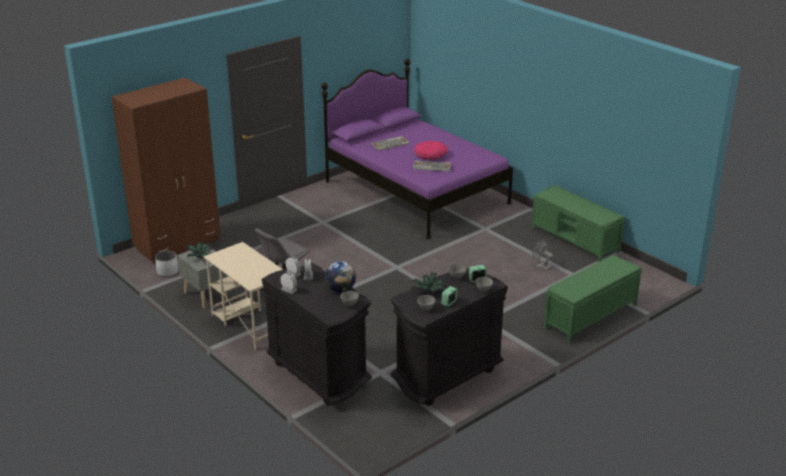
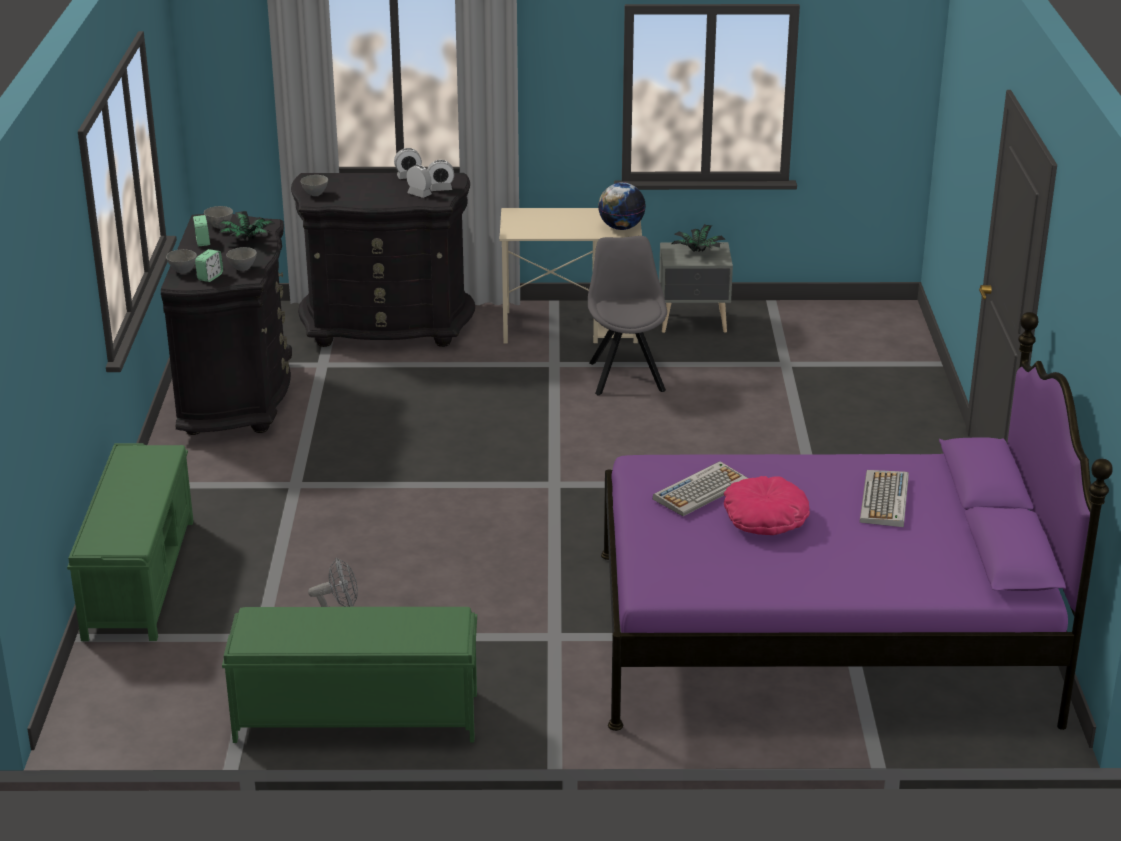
camera: 130 degrees right, 0 degrees up
brown wardrobe [112,78,220,264] -> none
white planter [155,251,178,277] -> none
globe [325,261,356,293] -> globe moved to [598,182,646,230]

